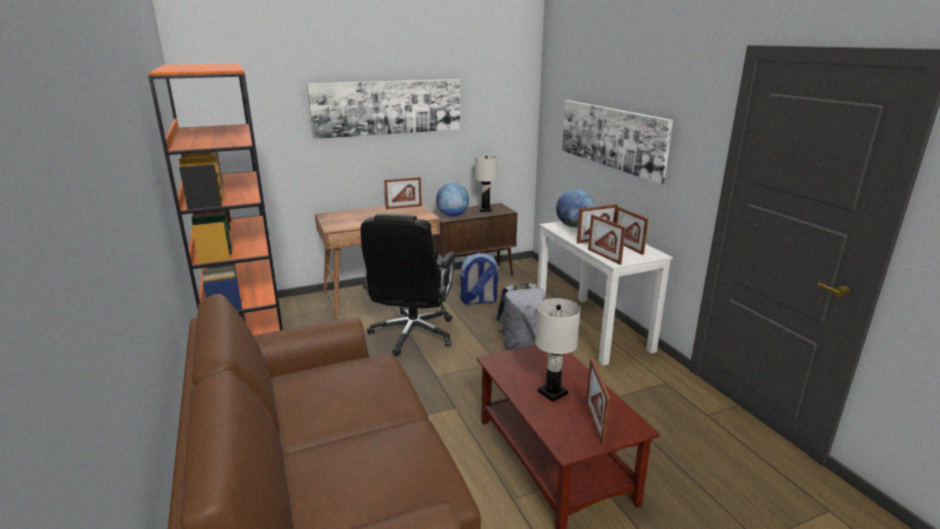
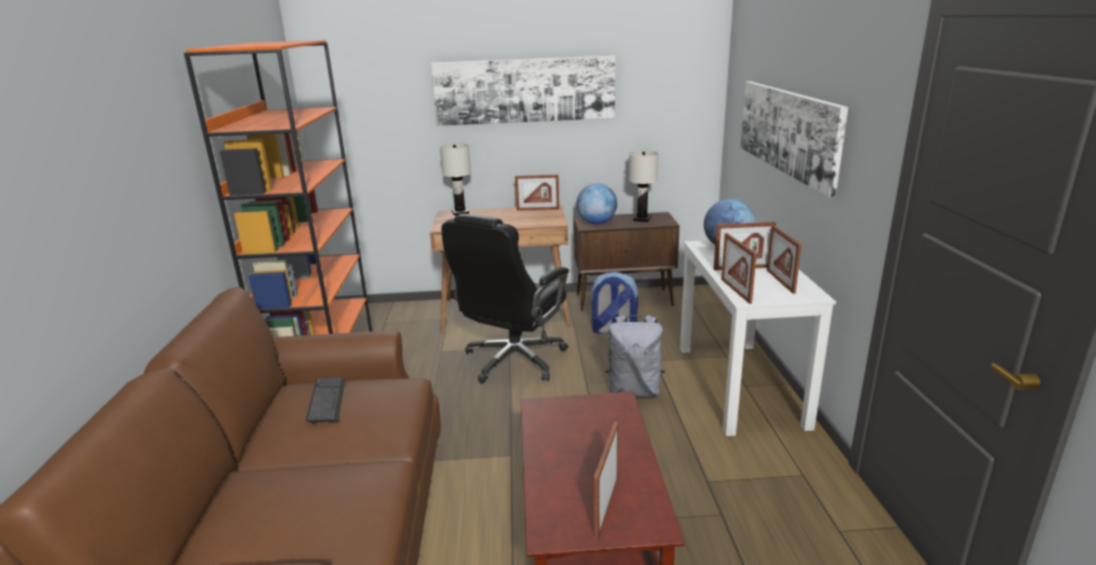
camera: 20 degrees right, 0 degrees up
white table lamp [535,298,581,402] -> white table lamp moved to [440,144,471,216]
none -> keyboard [306,378,345,423]

